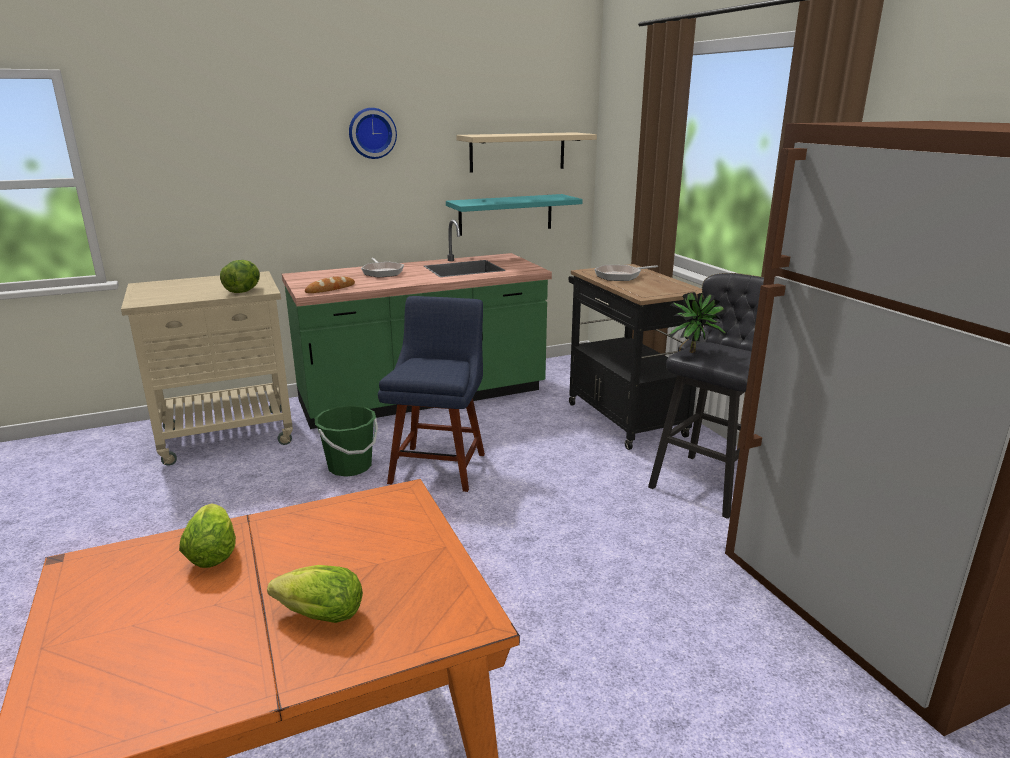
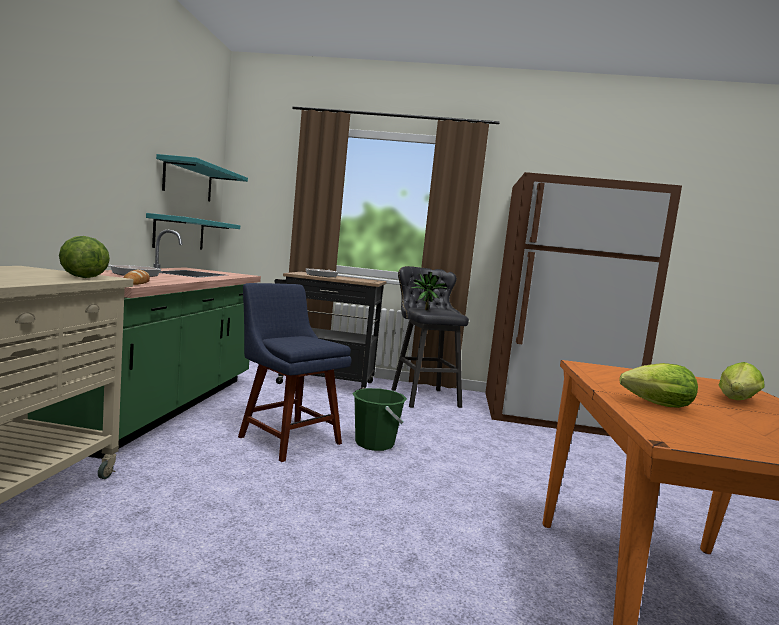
camera: 60 degrees left, 15 degrees down
green bucket [315,405,378,477] -> green bucket moved to [352,388,407,451]
wall clock [349,108,397,159] -> none
beige shelf [456,132,597,173] -> turquoise shelf [156,154,248,201]

